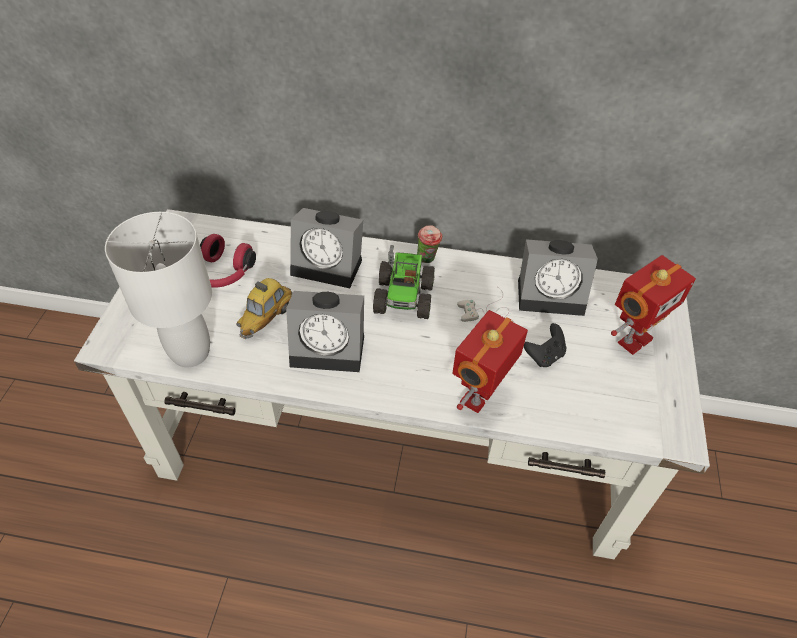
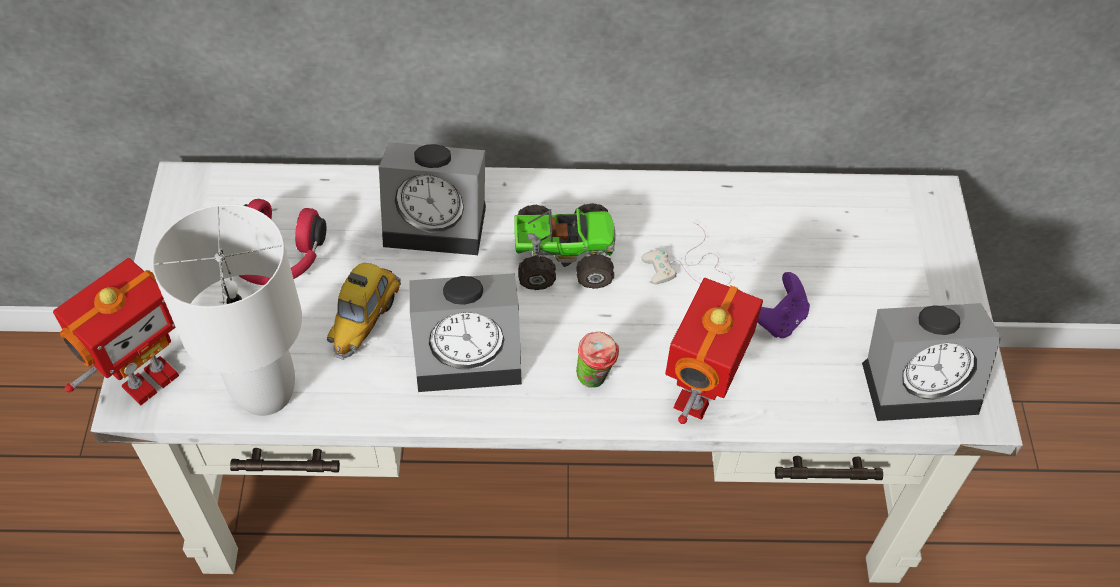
camera: 10 degrees left, 5 degrees up
toy truck [373,245,435,319] -> toy truck turned 90 degrees counterclockwise [514,203,615,290]
cup [417,225,442,263] -> cup moved to [576,332,619,388]
alarm clock [518,239,598,316] -> alarm clock moved to [862,303,1001,421]
black game controller [524,323,567,367] -> purple game controller [757,272,810,338]
toy robot [611,255,696,355] -> toy robot moved to [53,258,179,405]

